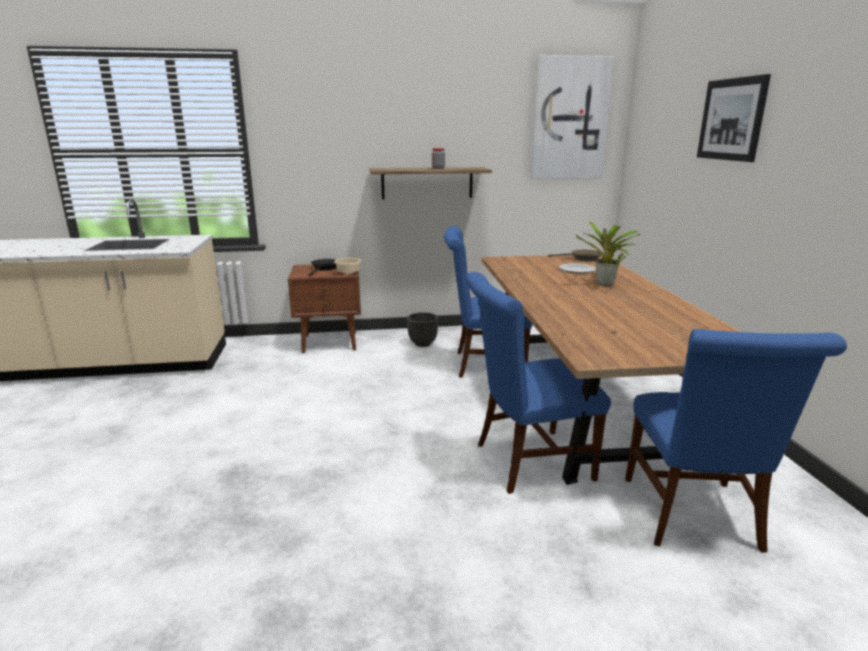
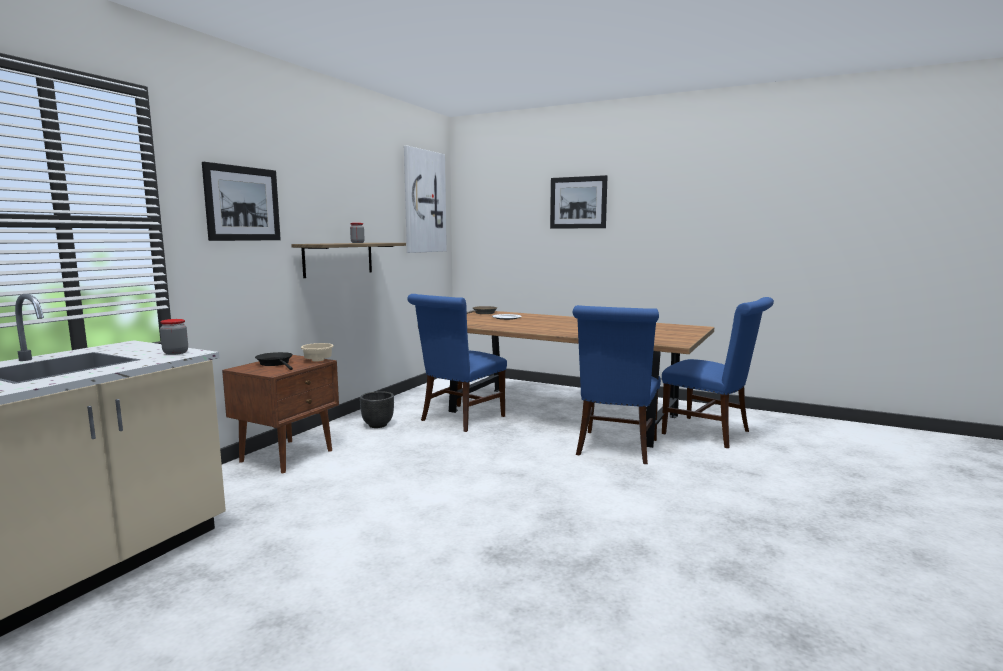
camera: 55 degrees left, 10 degrees down
potted plant [576,222,640,286] -> none
none -> jar [160,319,188,355]
none -> picture [202,162,281,241]

